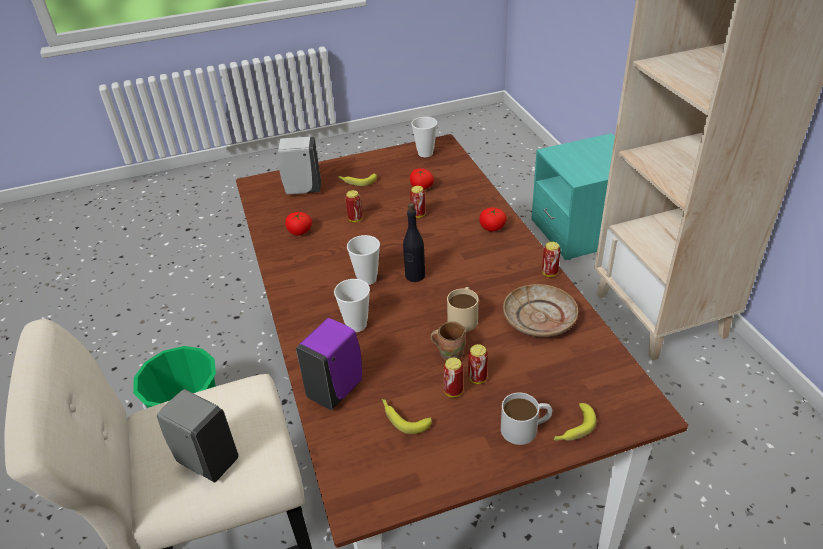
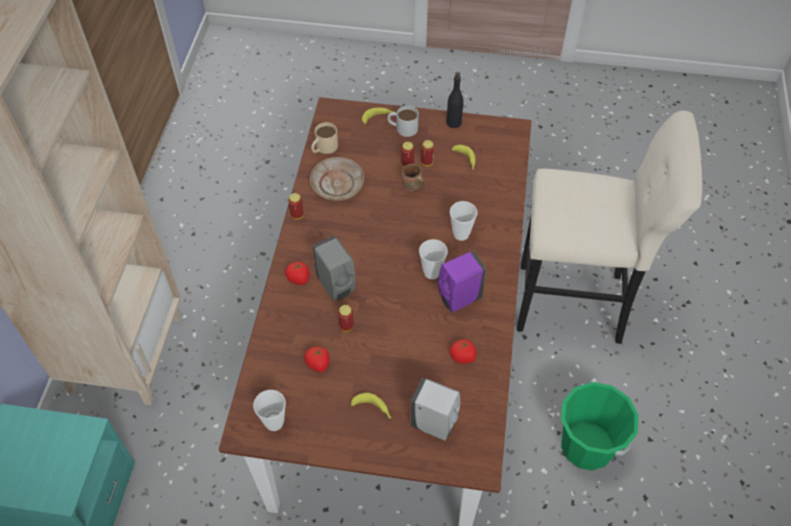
camera: 155 degrees left, 15 degrees up
grey soap dispenser [157,389,239,482] -> grey soap dispenser moved to [313,236,356,300]
purple soap dispenser [296,318,362,410] -> purple soap dispenser moved to [438,251,486,312]
can [345,190,362,222] -> none
black bottle [403,203,425,282] -> black bottle moved to [446,72,463,128]
beige mug [447,287,478,332] -> beige mug moved to [311,122,338,154]

